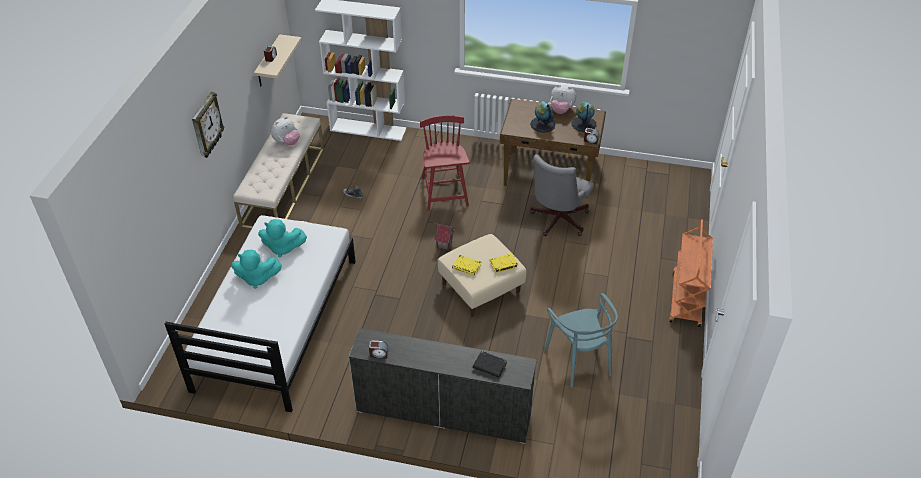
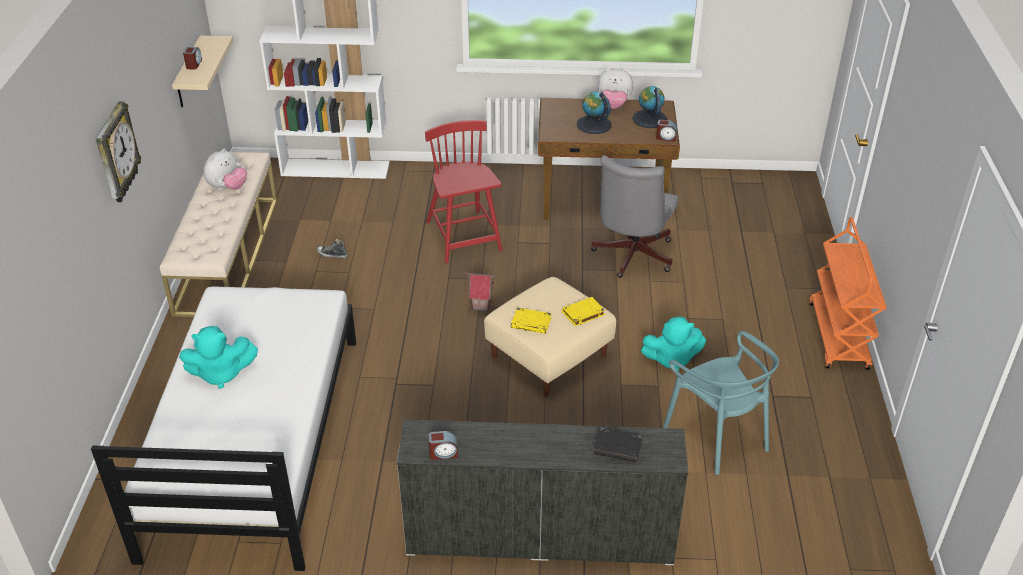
camera: 10 degrees left, 5 degrees down
turquoise plush toy [258,219,307,258] -> turquoise plush toy moved to [640,317,706,371]

